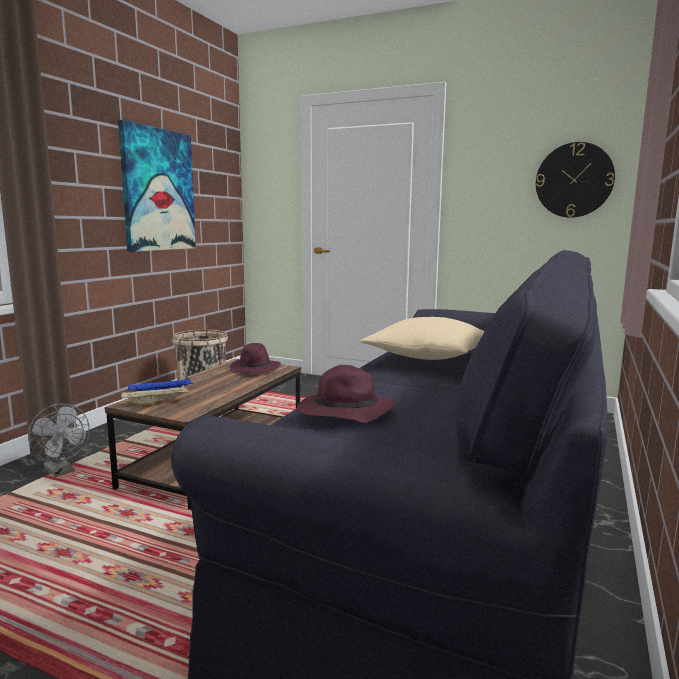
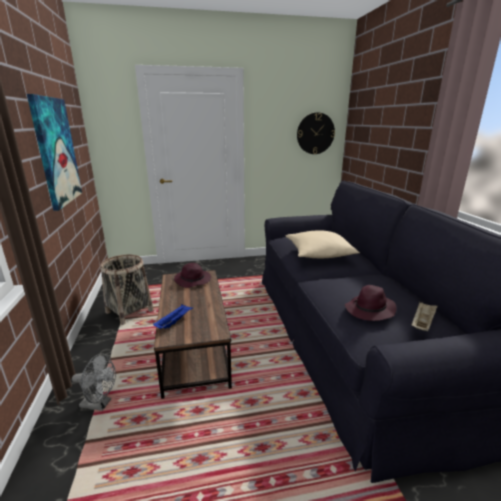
camera: 35 degrees left, 10 degrees up
beige tray [121,385,190,406] -> beige tray moved to [411,301,438,331]

